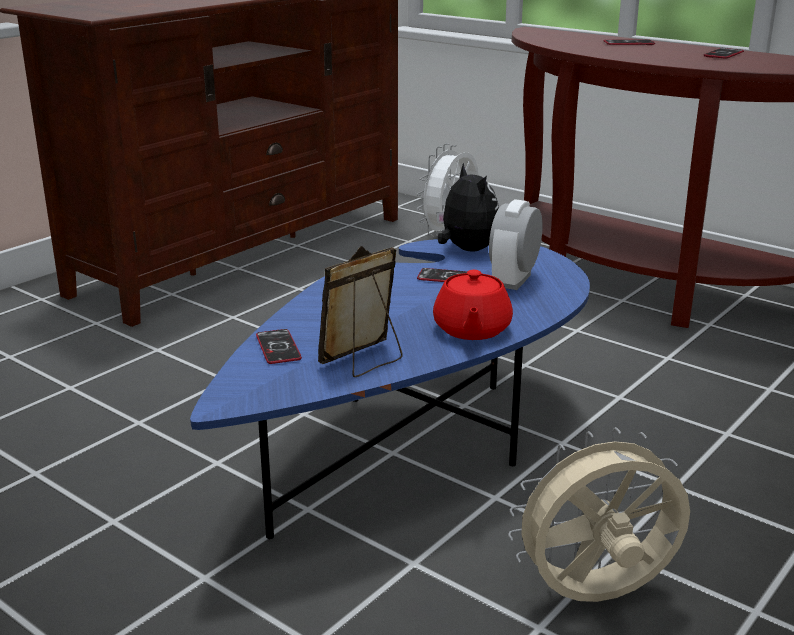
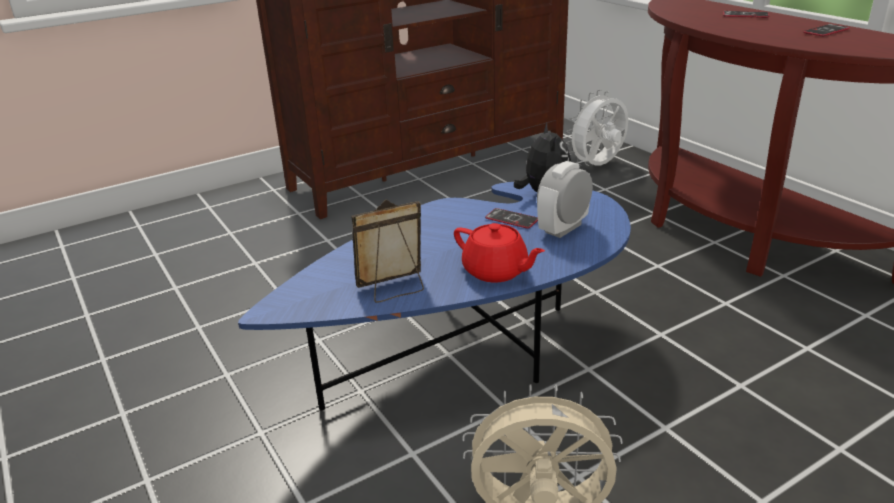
camera: 20 degrees right, 5 degrees up
phone [256,329,302,364] -> none
red teapot [433,270,513,340] -> red teapot turned 75 degrees counterclockwise [454,223,545,283]

